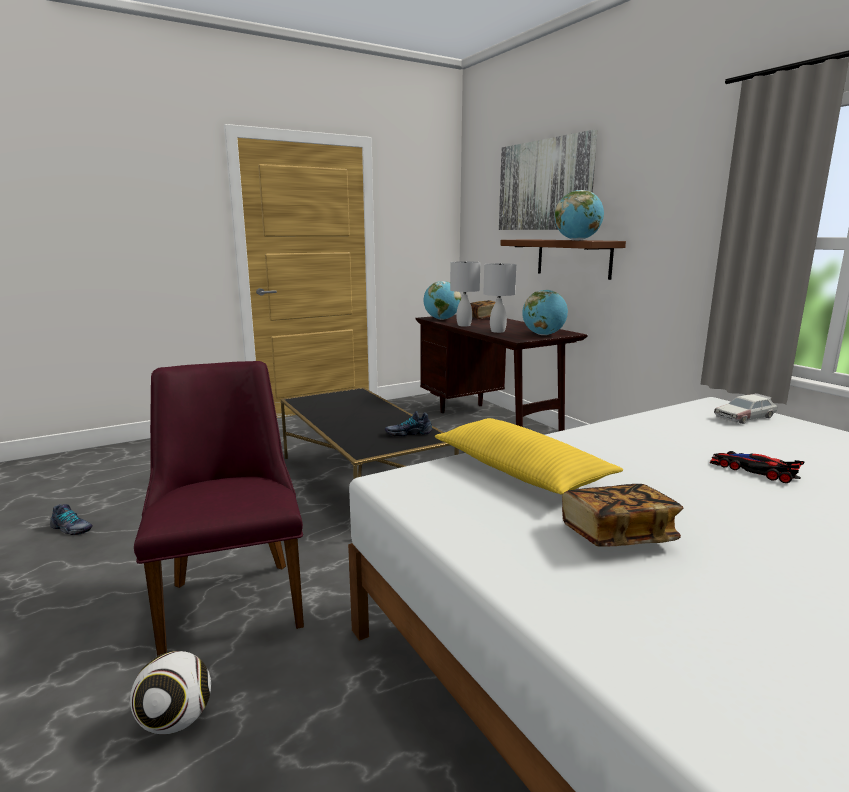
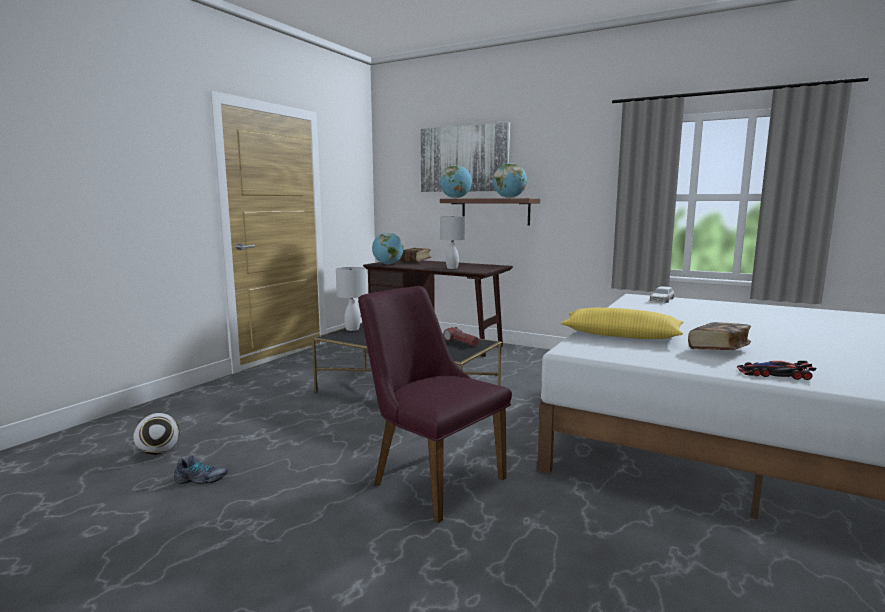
camera: 30 degrees left, 5 degrees down
football [130,651,211,734] -> football moved to [133,413,180,455]
shoe [385,411,432,436] -> flashlight [444,327,479,346]
white table lamp [450,261,480,326] -> white table lamp moved to [336,267,366,331]
globe [522,290,568,335] -> globe moved to [440,165,472,198]
toy car [710,451,805,483] -> toy car moved to [737,361,816,380]

